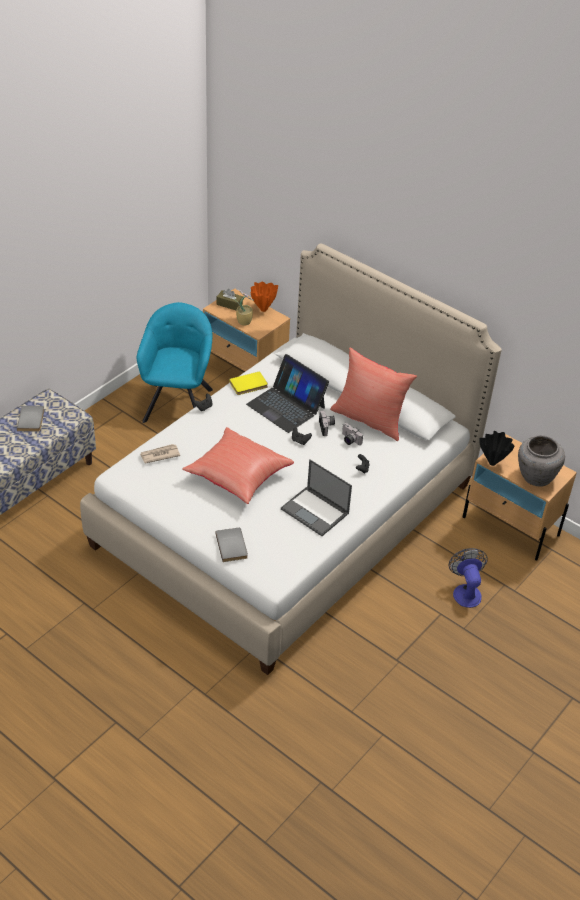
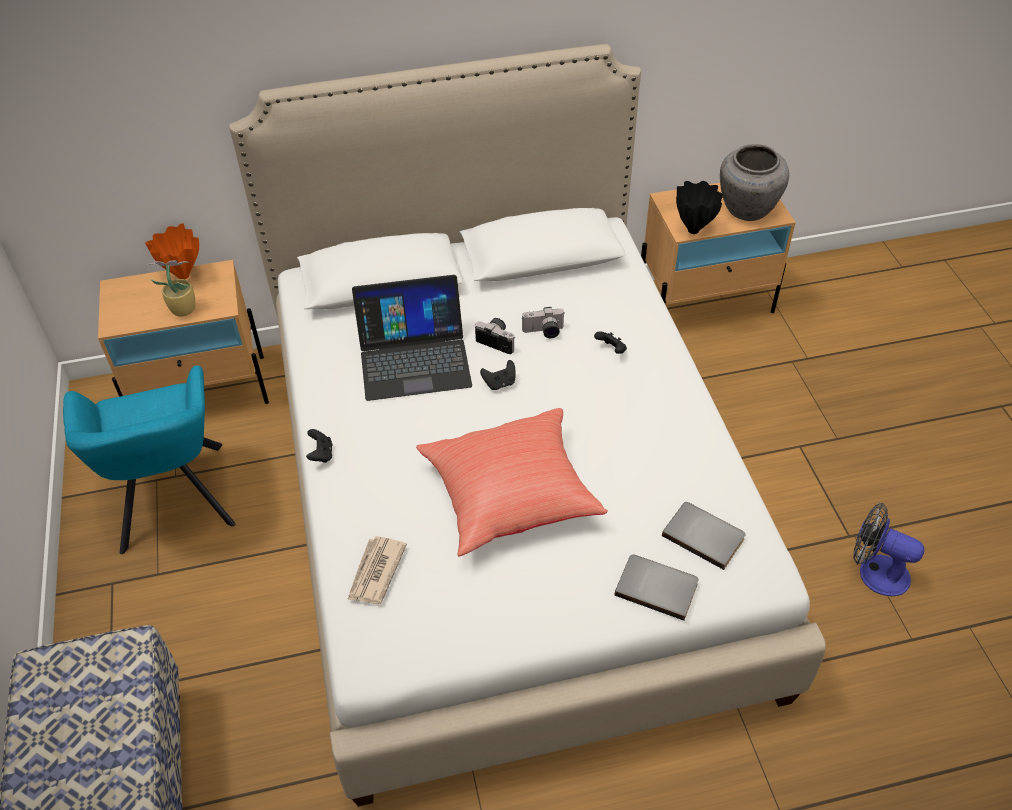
camera: 50 degrees left, 5 degrees up
grey book [17,406,44,432] -> grey book moved to [662,502,746,570]
turquoise armchair [137,302,213,423] -> turquoise armchair turned 150 degrees counterclockwise [63,365,235,554]
brown tissue box [217,289,243,310] -> none
yellow book [229,371,268,395] -> none
laptop [281,459,352,536] -> none
red pillow [330,347,417,441] -> none
fan [449,548,488,608] -> fan moved to [853,503,924,596]

